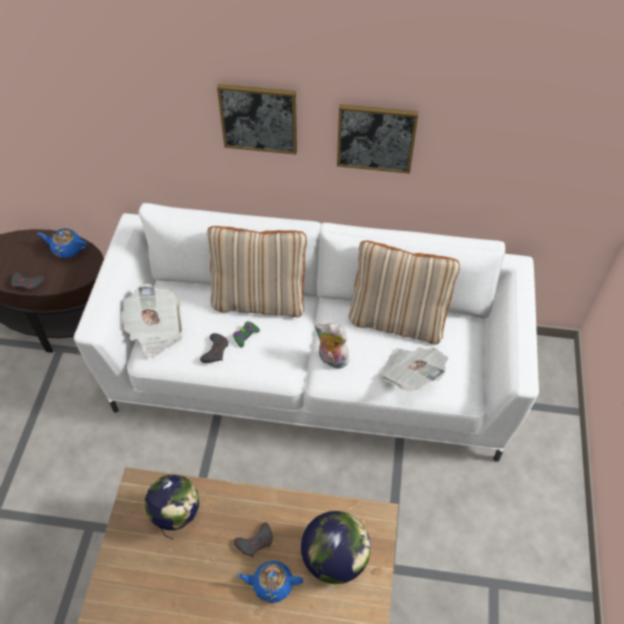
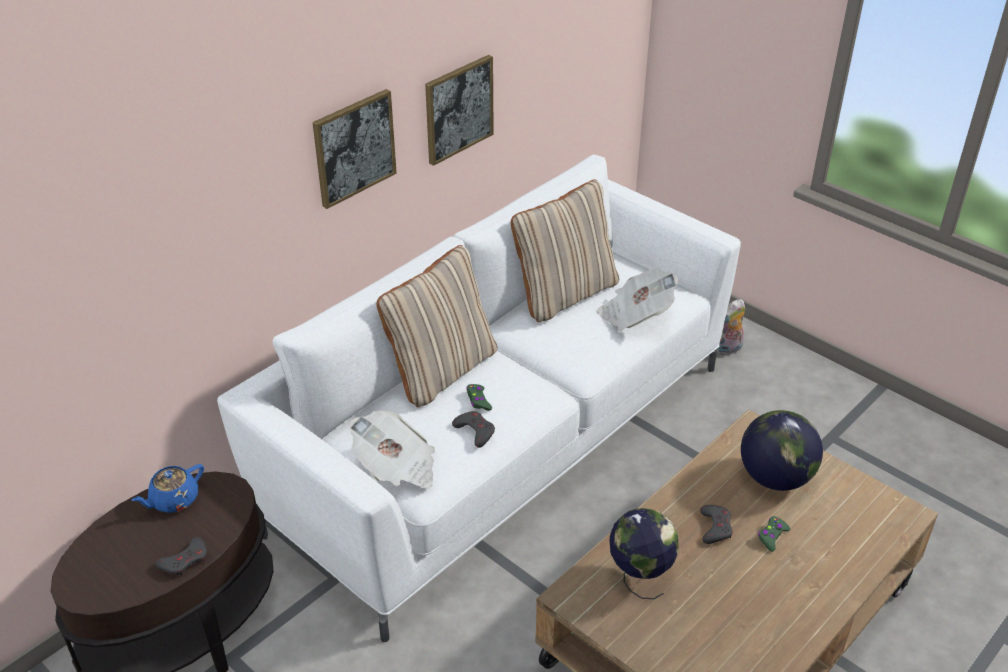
camera: 55 degrees left, 15 degrees down
blue teapot [237,561,303,603] -> green game controller [758,516,790,552]
plush toy [315,323,349,369] -> plush toy moved to [716,299,745,356]

